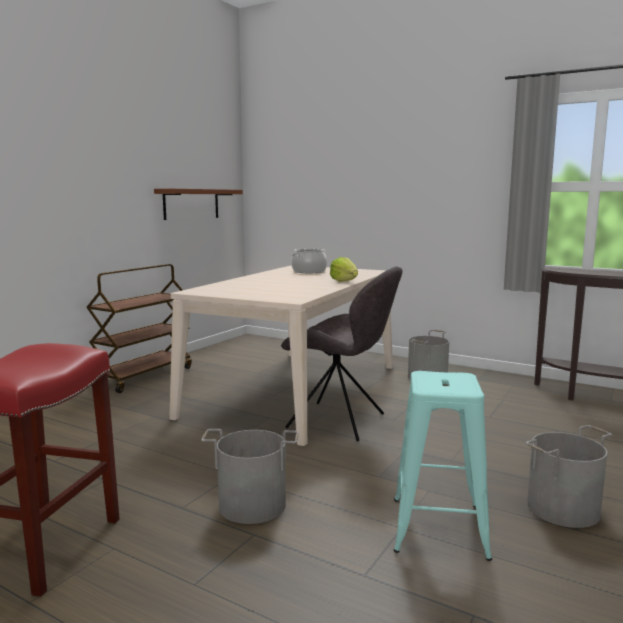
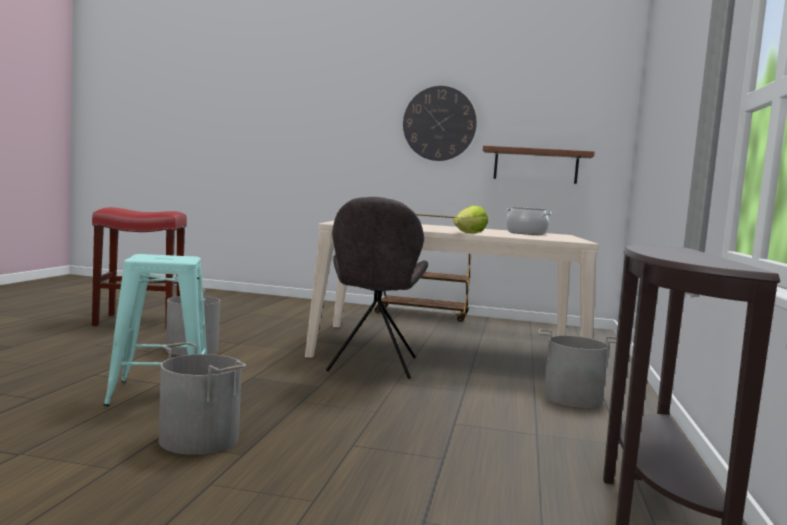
camera: 70 degrees right, 5 degrees down
none -> wall clock [403,86,477,161]

